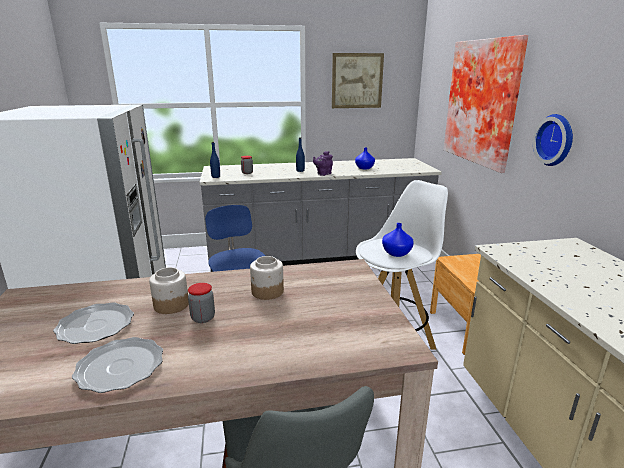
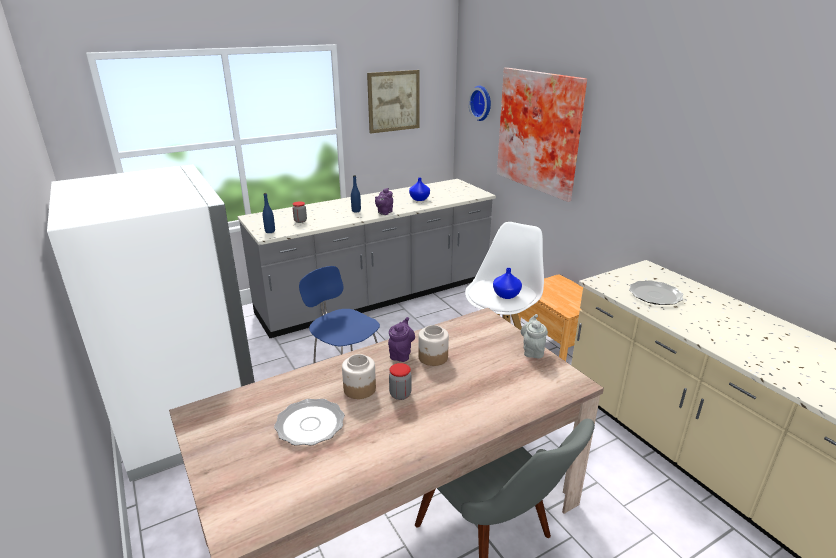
camera: 20 degrees left, 5 degrees up
plate [72,337,163,393] -> plate moved to [629,280,684,305]
wall clock [533,114,573,166] -> wall clock moved to [468,86,491,121]
none -> purple teapot [388,317,415,362]
none -> grey teapot [521,314,548,358]

